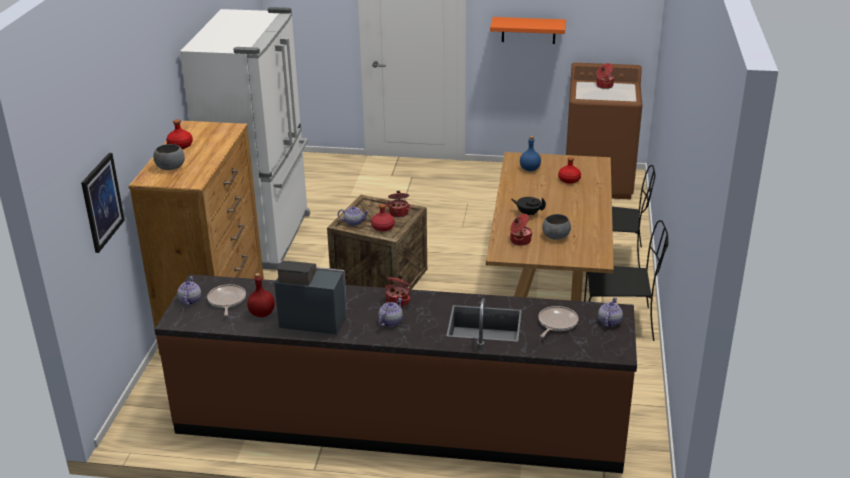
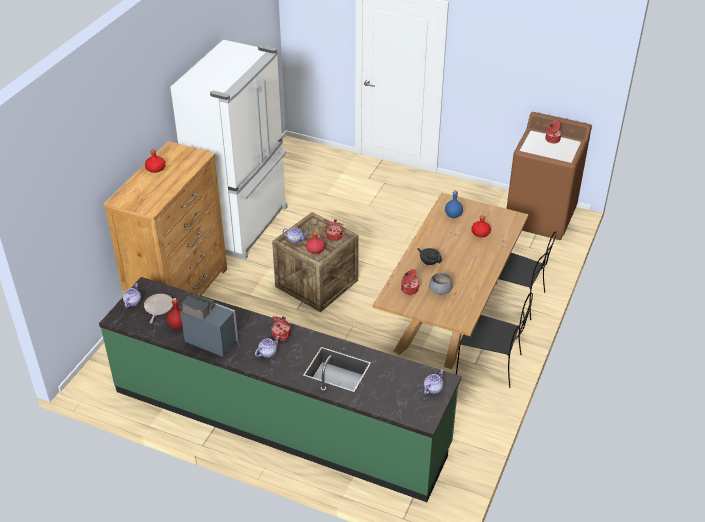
camera: 15 degrees right, 10 degrees up
picture [81,153,125,253] -> none
grey bowl [153,144,185,170] -> none
brown counter [154,274,637,473] -> green counter [99,277,461,502]
orange shelf [490,17,566,44] -> none
frying pan [538,306,579,337] -> none

